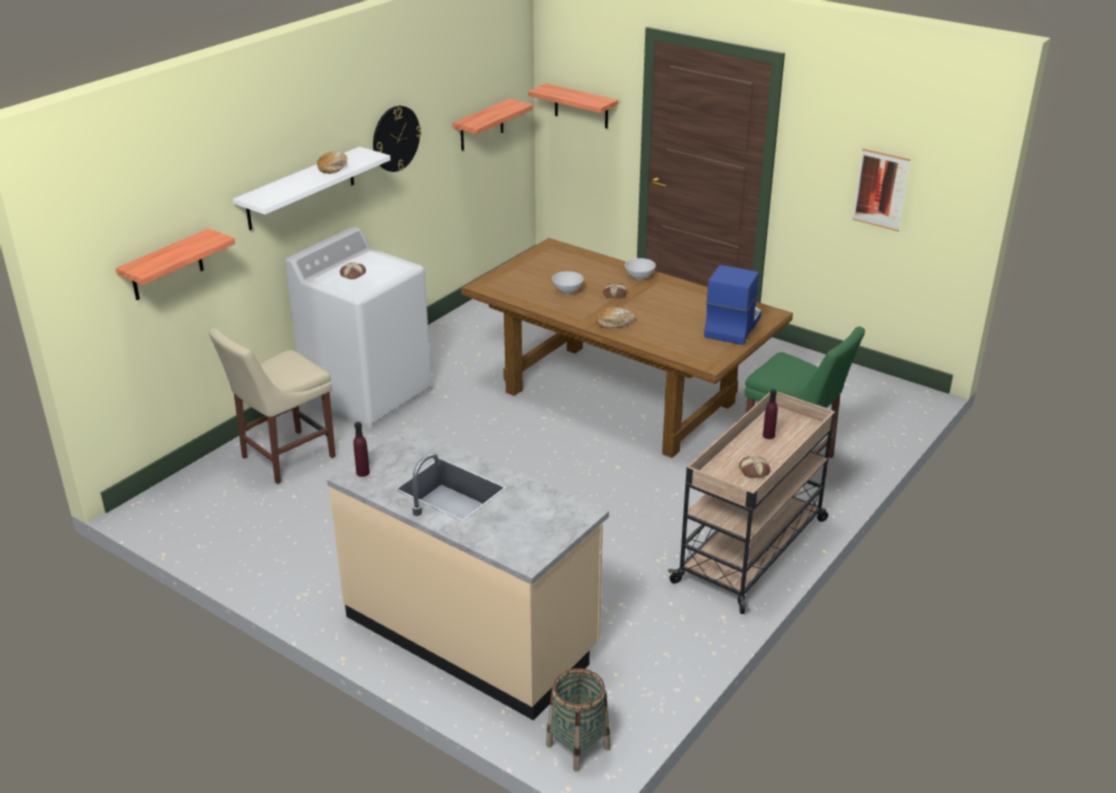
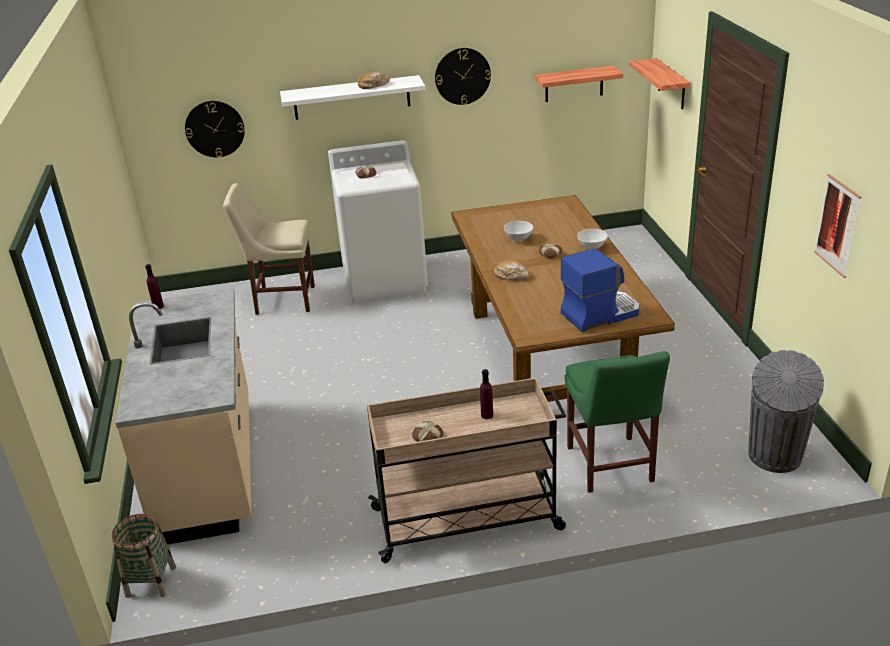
camera: 45 degrees right, 0 degrees up
shelf [116,229,235,300] -> wall clock [185,101,245,158]
none -> grey trash can [748,350,824,473]

